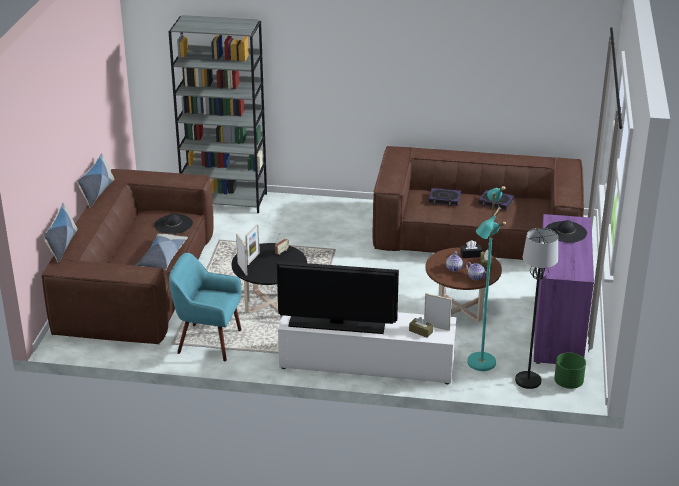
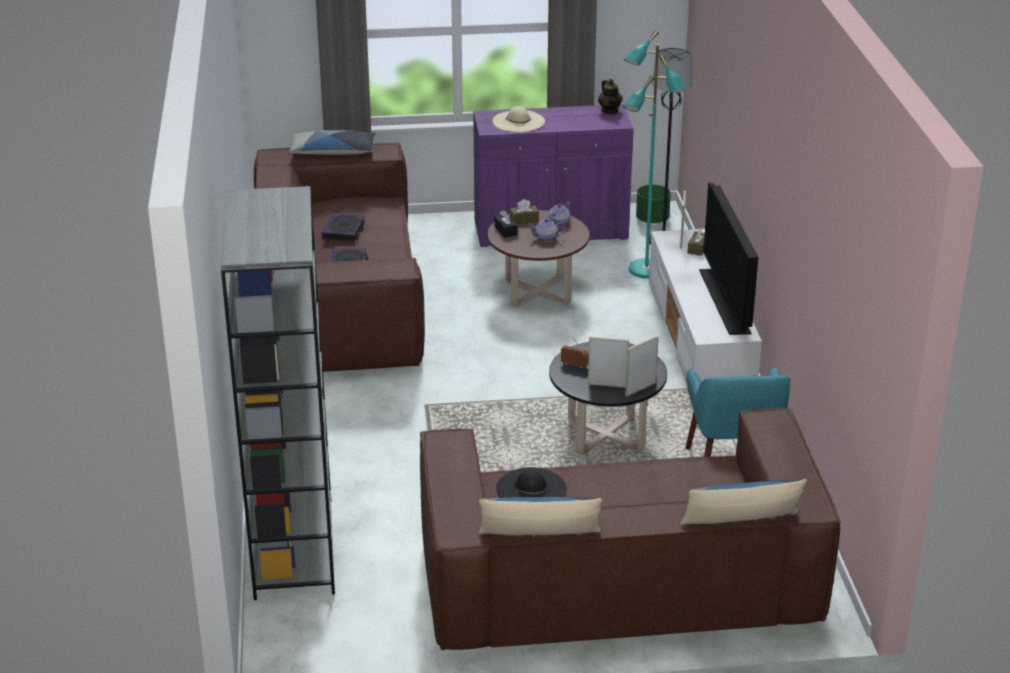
camera: 105 degrees left, 0 degrees up
pillow [135,233,188,270] -> pillow moved to [289,130,376,155]
black hat [546,220,587,243] -> beige hat [492,106,545,132]
none -> teapot [598,79,623,114]

